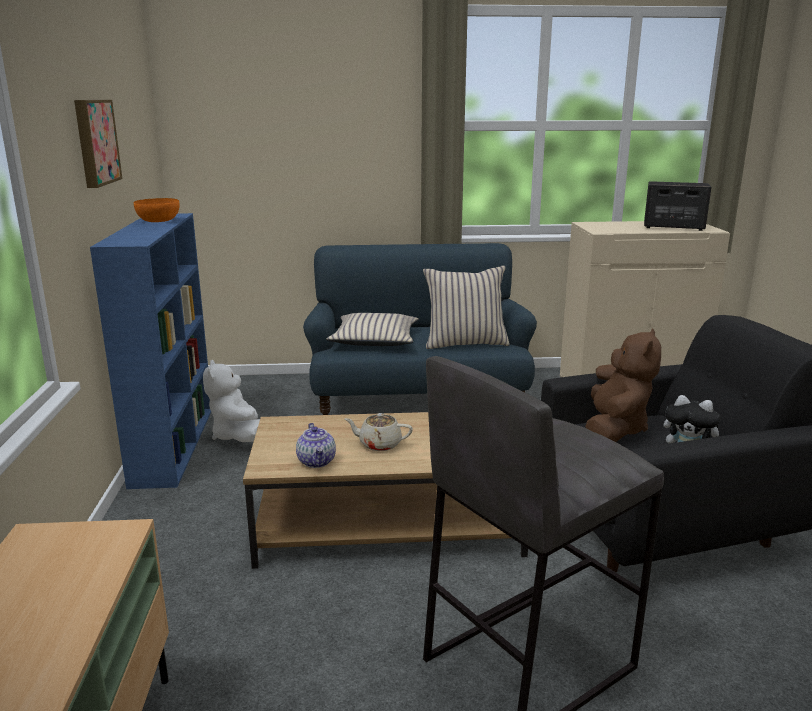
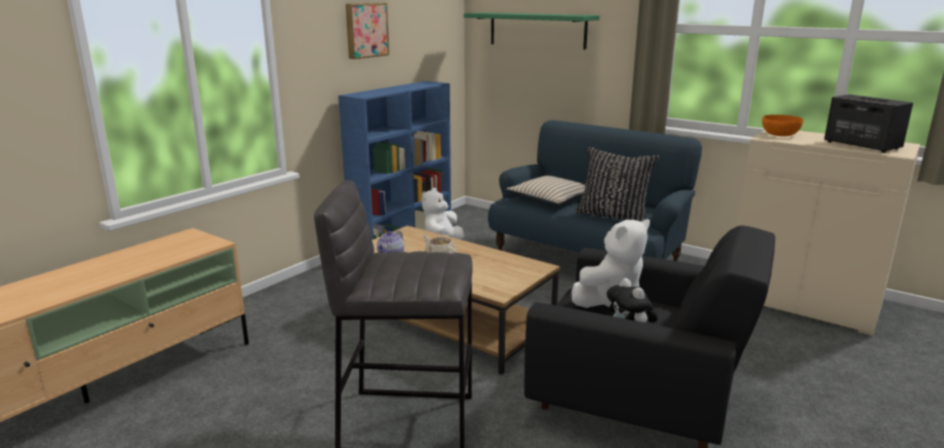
camera: 40 degrees right, 0 degrees up
orange bowl [134,198,180,222] -> orange bowl moved to [762,115,803,136]
beige pillow [423,266,510,349] -> black pillow [575,147,659,222]
brown plush toy [585,328,661,442] -> white plush toy [571,219,650,308]
none -> green shelf [464,12,600,50]

